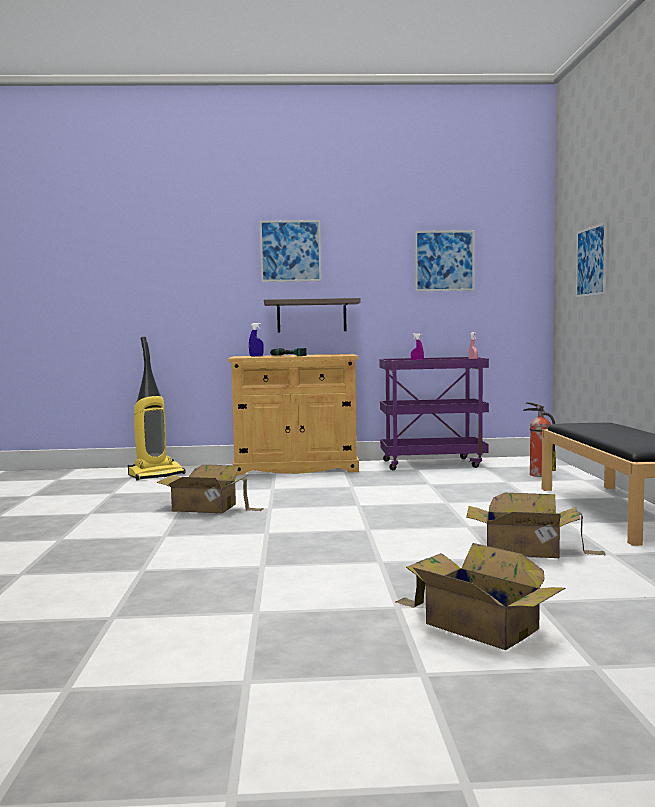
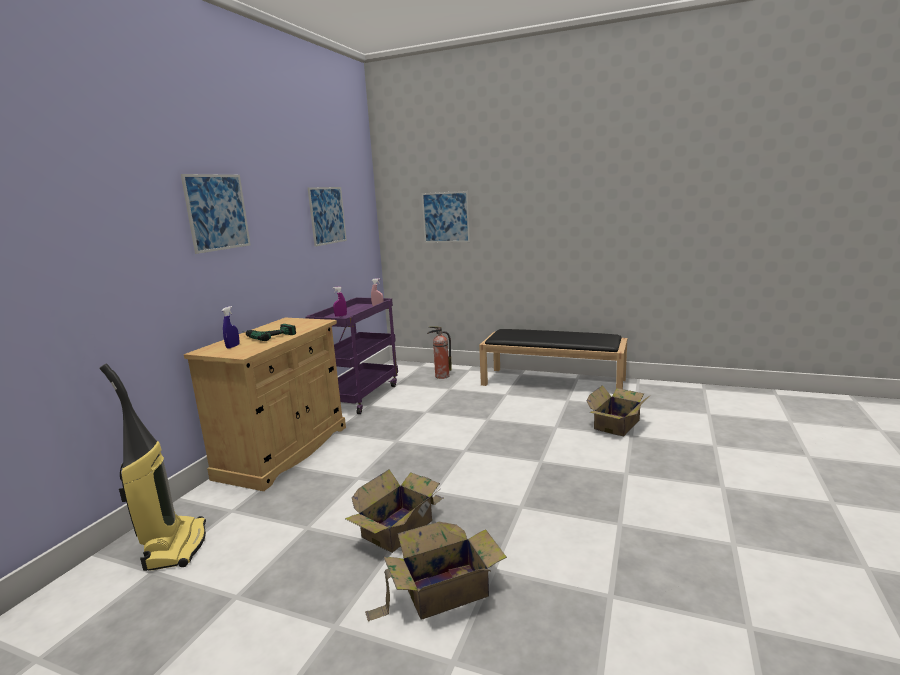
camera: 65 degrees left, 10 degrees up
shelf [264,298,361,332] -> none
cardboard box [395,543,565,650] -> cardboard box moved to [365,522,507,622]

